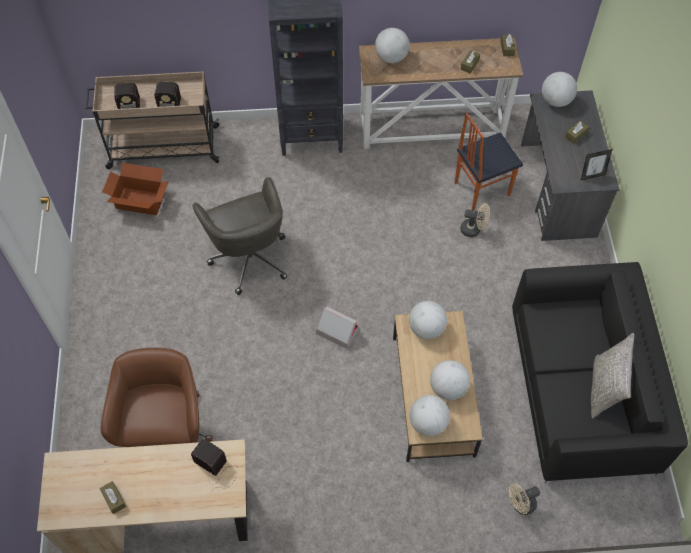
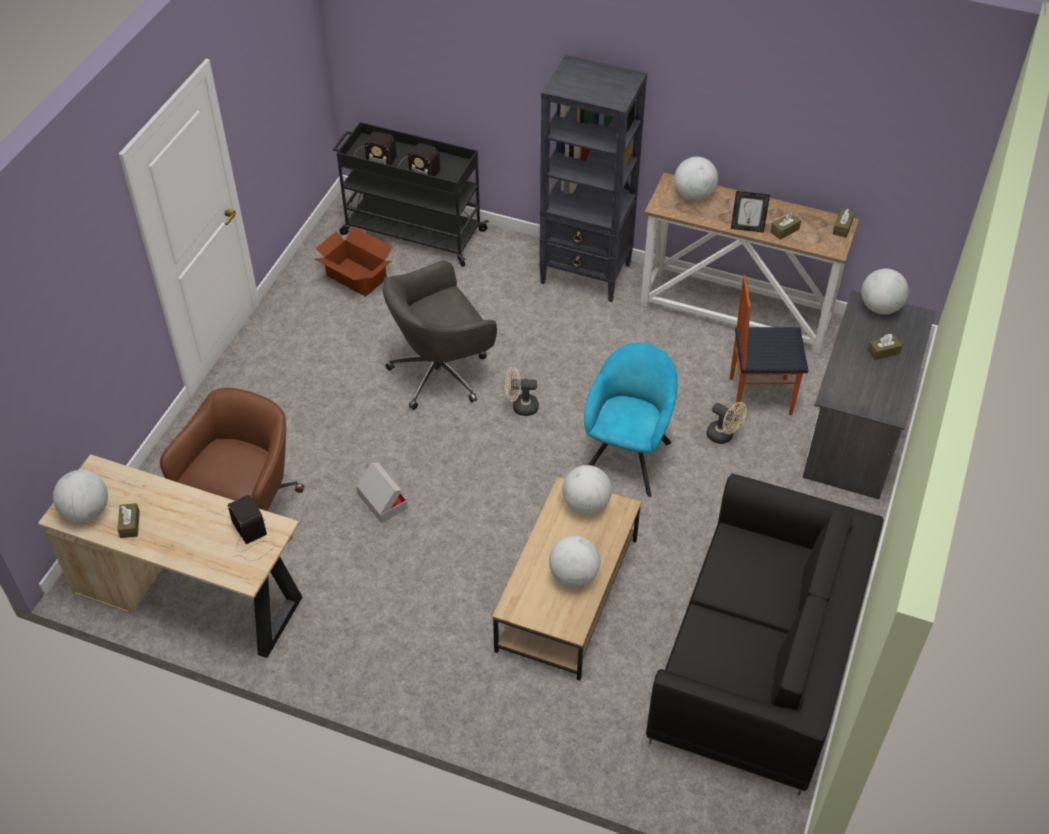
camera: 25 degrees right, 10 degrees down
beige cart [85,71,220,169] -> black cart [333,122,489,267]
grey office chair [192,177,287,295] -> grey office chair turned 60 degrees clockwise [383,261,497,410]
cardboard box [316,307,359,349] -> cardboard box moved to [356,462,408,523]
globe [409,395,450,436] -> globe moved to [53,470,108,523]
beige fan [509,483,540,515] -> beige fan moved to [505,367,539,416]
picture frame [580,149,612,181] -> picture frame moved to [731,191,770,233]
grey pillow [591,333,634,418] -> none
none -> turquoise armchair [584,343,678,497]

